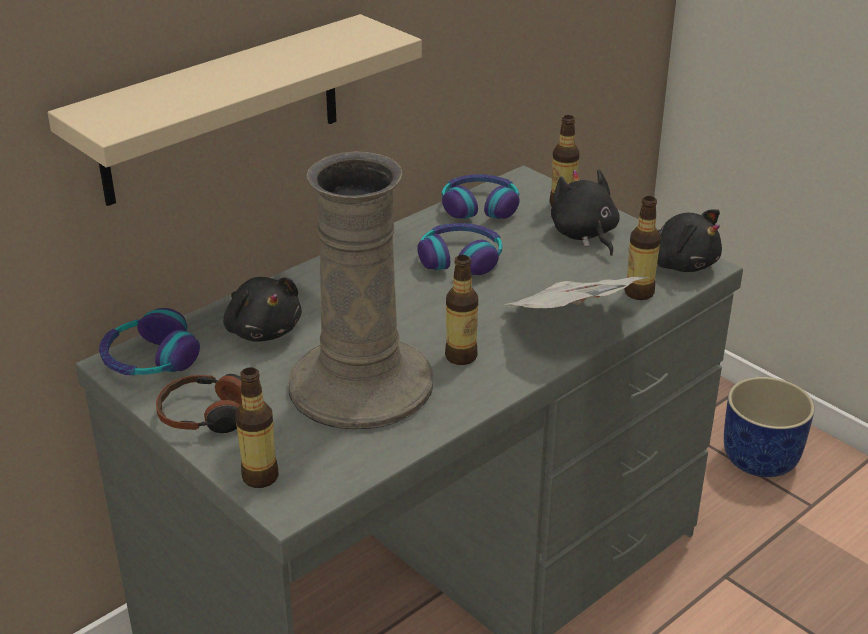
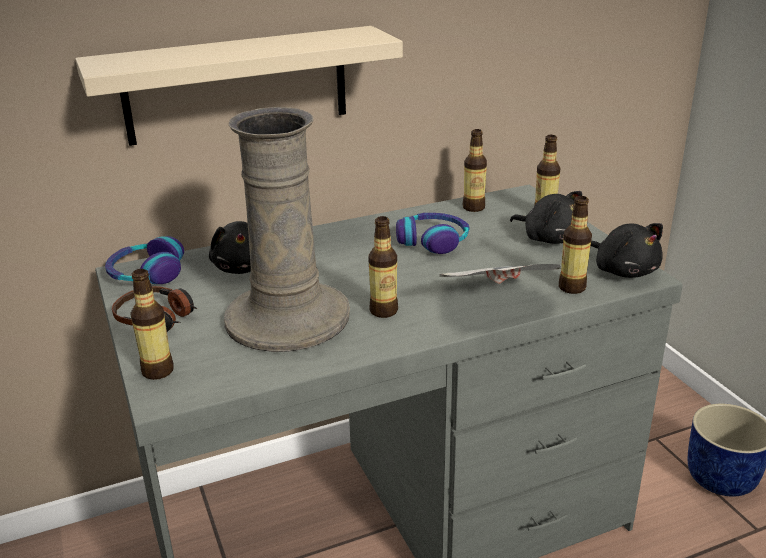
camera: 20 degrees right, 5 degrees down
headphones [442,174,520,219] -> bottle [463,129,487,212]
black plush toy [551,170,620,256] -> black plush toy turned 135 degrees clockwise [510,191,582,244]

